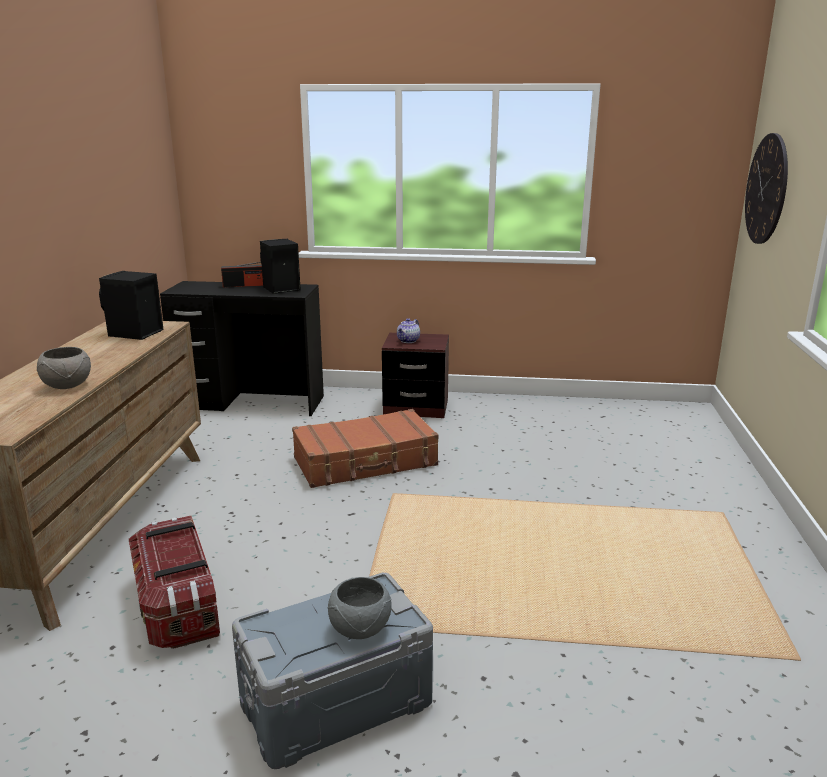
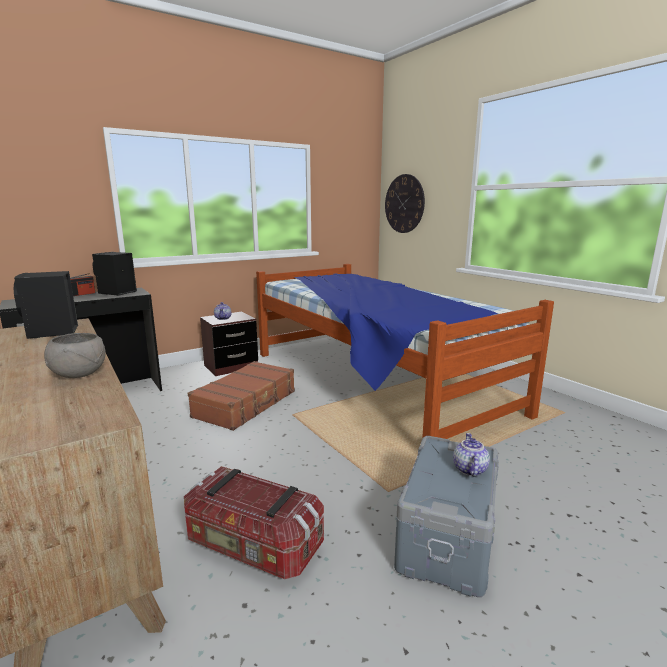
camera: 40 degrees left, 5 degrees down
grey bowl [328,577,392,639] -> teapot [453,433,490,477]
none -> bed [256,264,554,439]

